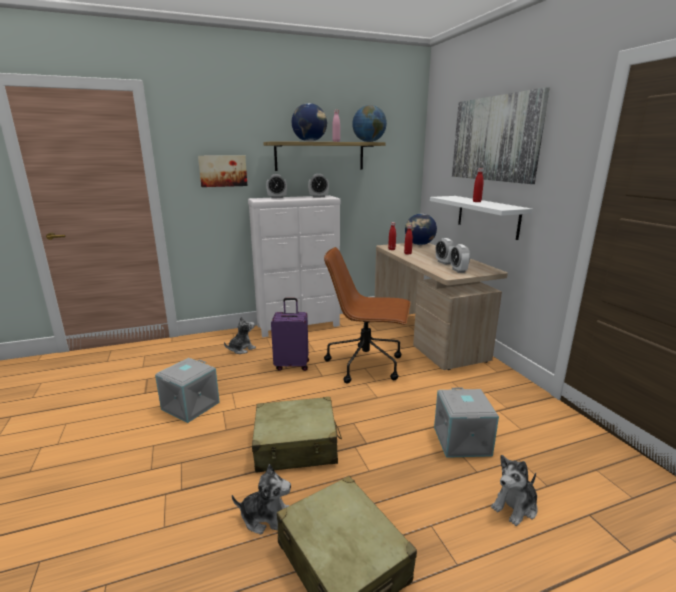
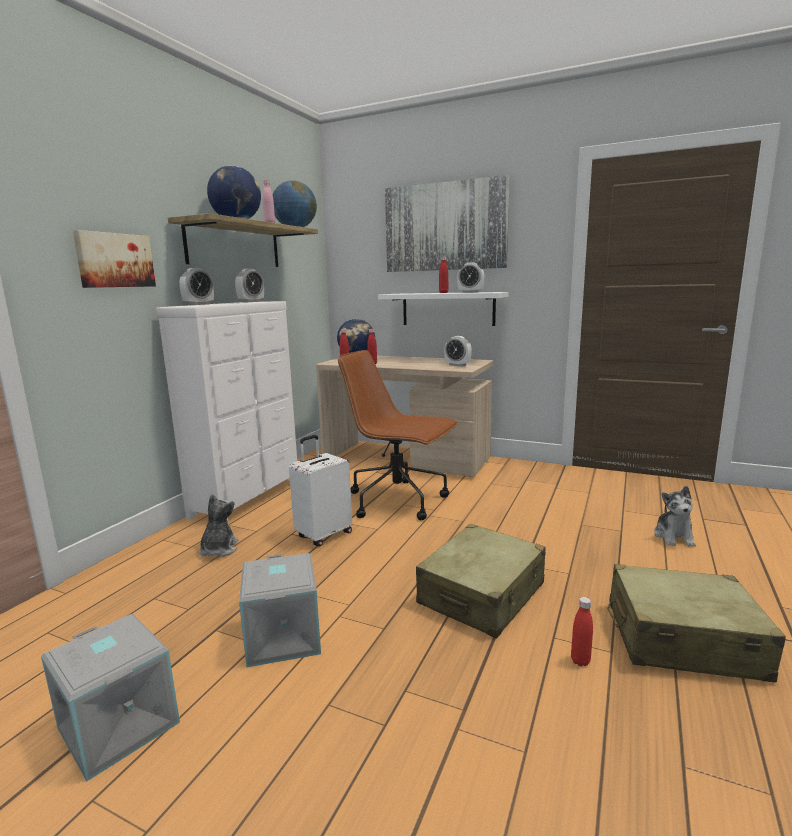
camera: 45 degrees left, 5 degrees down
plush toy [232,464,291,535] -> red bottle [571,597,593,666]
purple suitcase [271,298,309,371] -> white suitcase [289,435,352,546]
brown office chair [324,247,411,384] -> brown office chair turned 60 degrees clockwise [338,350,459,520]
grey storage box [434,387,499,458] -> grey storage box moved to [41,614,180,782]
alarm clock [436,238,455,265] -> alarm clock moved to [457,263,484,293]

